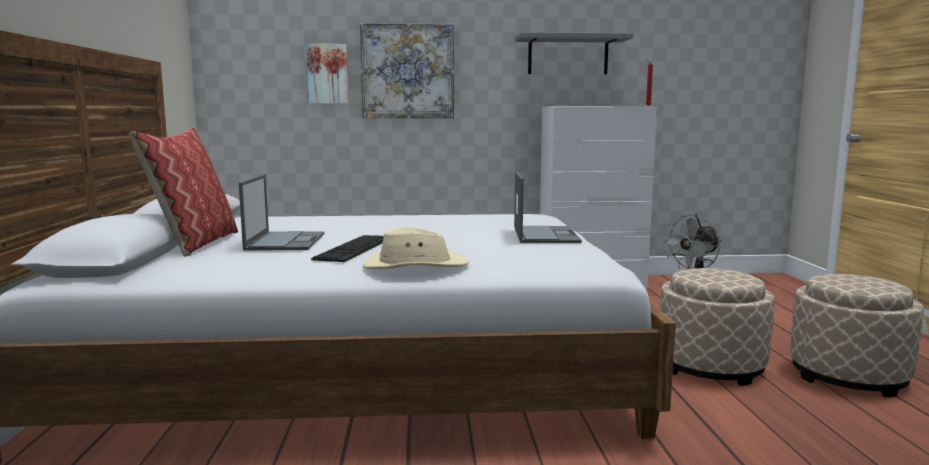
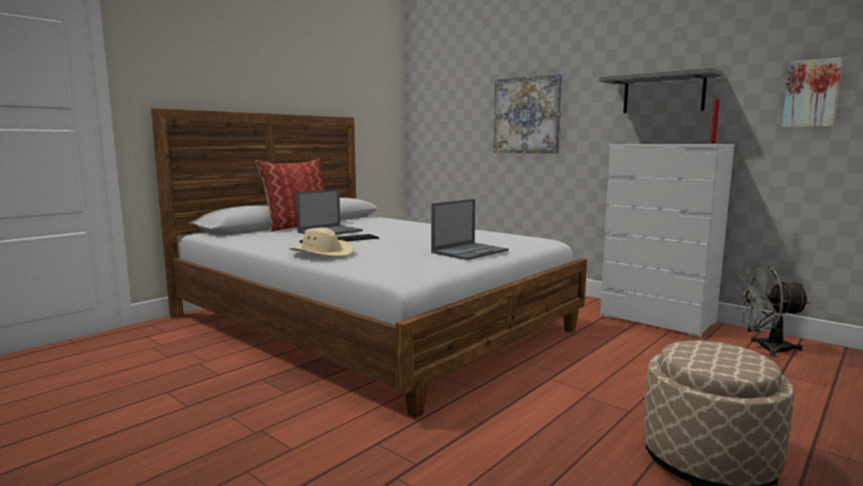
camera: 45 degrees right, 0 degrees up
picture [307,44,348,104] -> picture moved to [782,57,843,127]
beige ottoman [660,268,775,386] -> none

